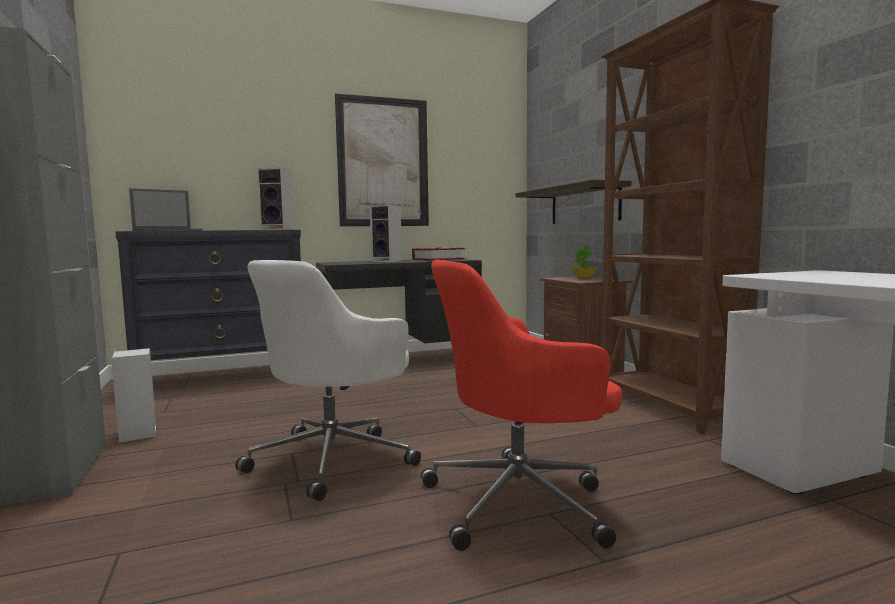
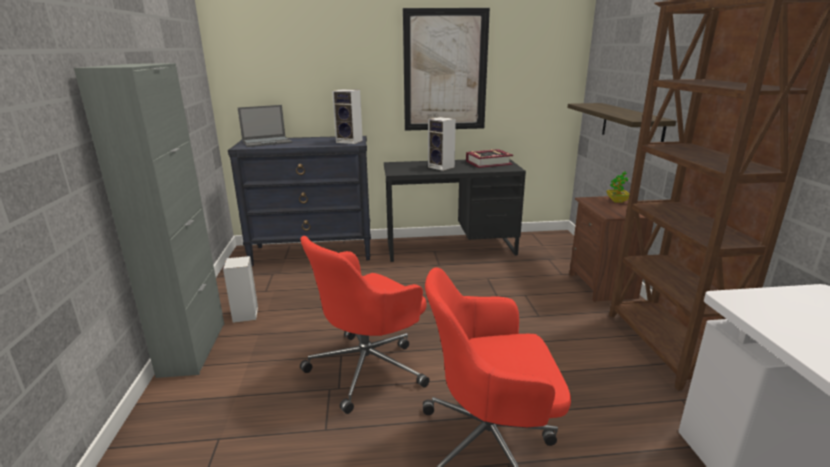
camera: 15 degrees right, 15 degrees up
white office chair [235,260,421,501] -> red office chair [300,236,430,414]

